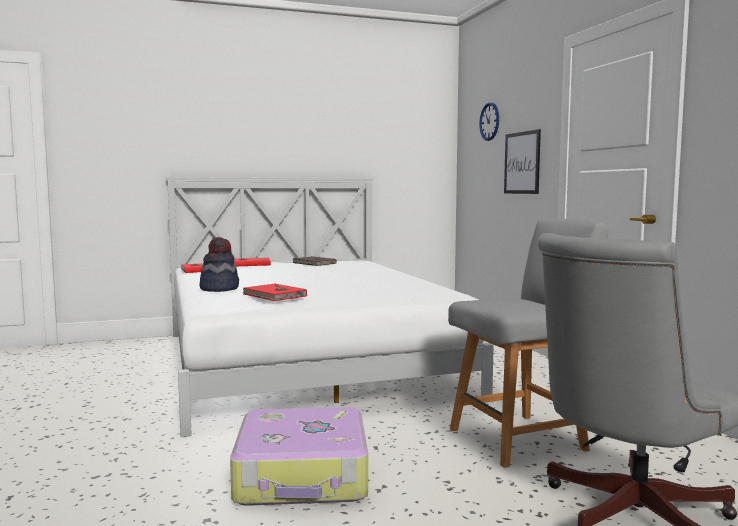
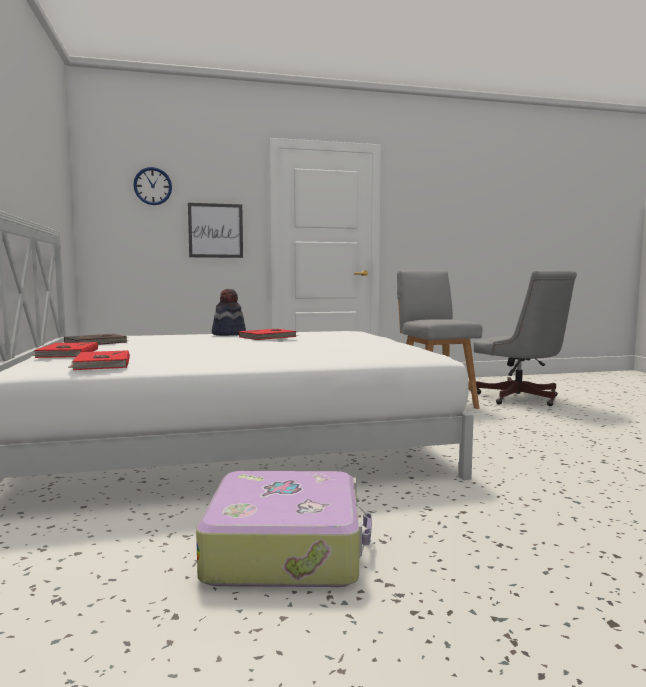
camera: 85 degrees left, 0 degrees up
hat [200,237,239,292] -> hat moved to [212,289,246,336]
suitcase [230,407,368,506] -> suitcase moved to [196,471,372,587]
red book [242,283,307,301] -> red book moved to [239,329,297,340]

